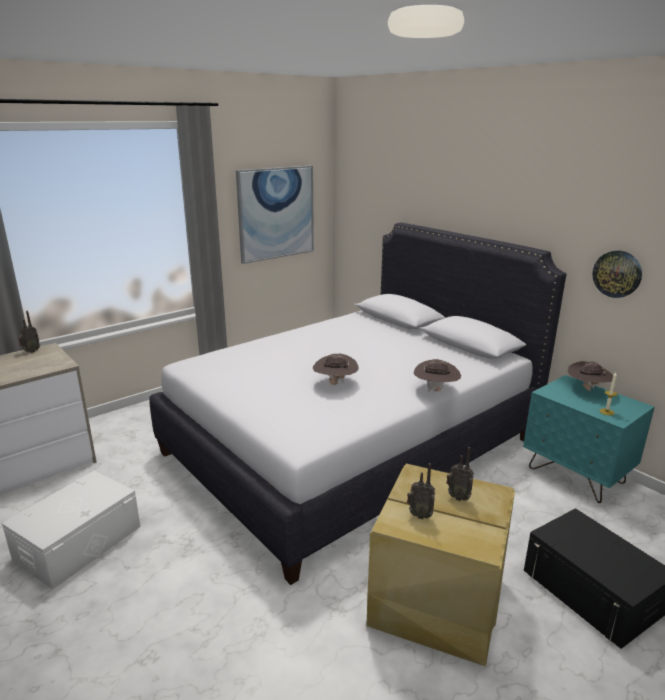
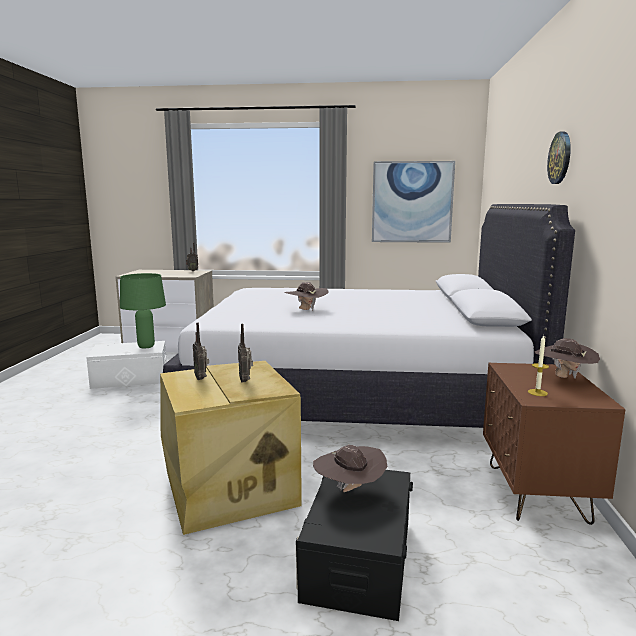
camera: 45 degrees right, 10 degrees down
brown hat [413,359,461,392] -> brown hat moved to [313,445,387,492]
turquoise nightstand [523,375,655,503] -> brown nightstand [483,363,626,525]
wall clock [592,251,642,298] -> wall clock moved to [547,131,571,184]
none -> green table lamp [120,273,166,348]

